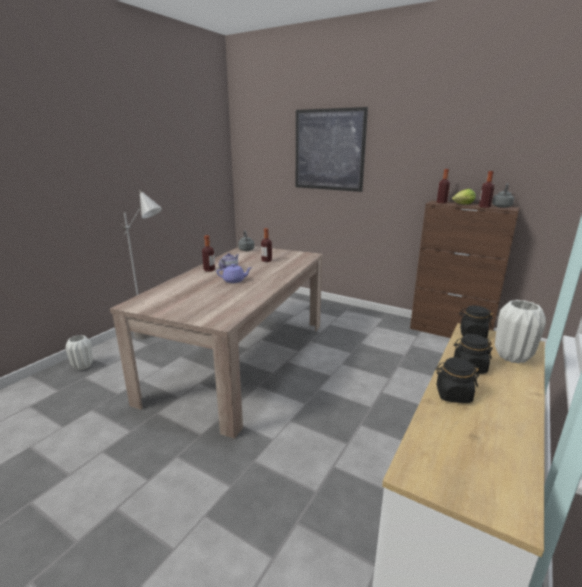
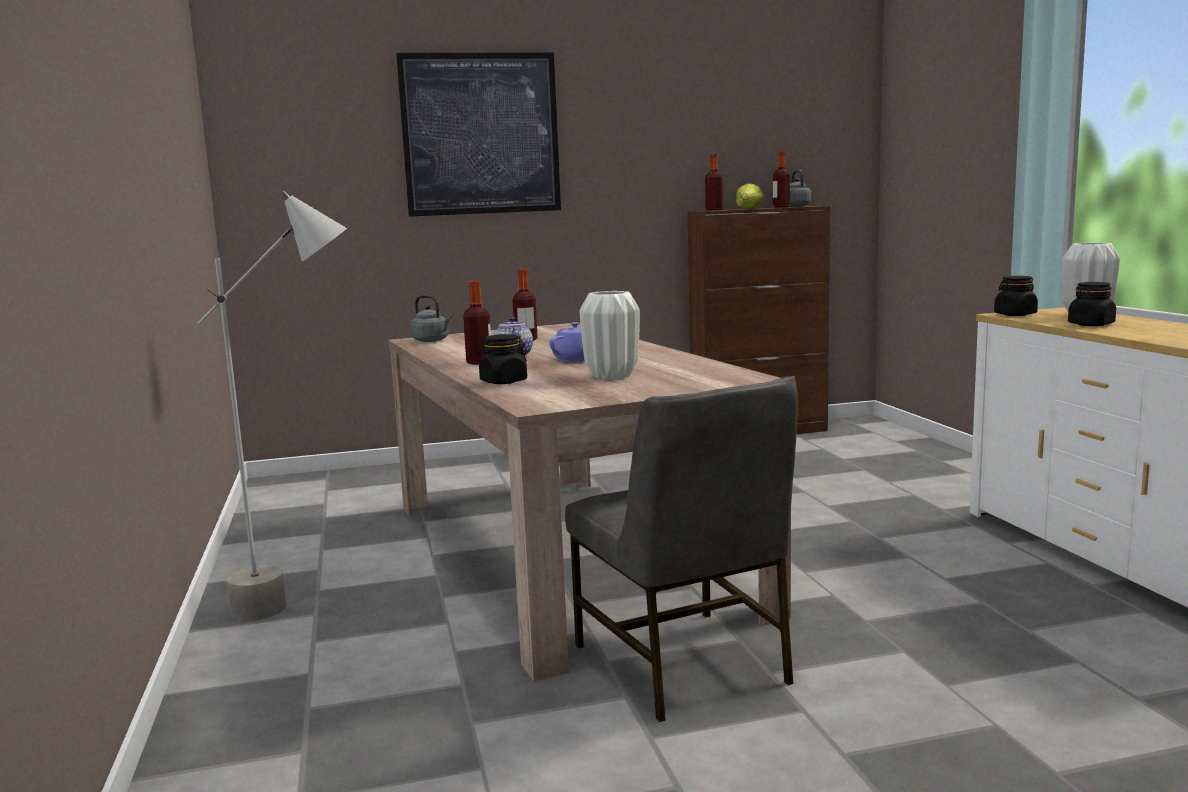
camera: 45 degrees left, 10 degrees down
white vase [66,335,93,370] -> white vase moved to [580,291,640,379]
black jar [435,357,479,403] -> black jar moved to [477,334,527,384]
none -> grey chair [565,376,798,722]

